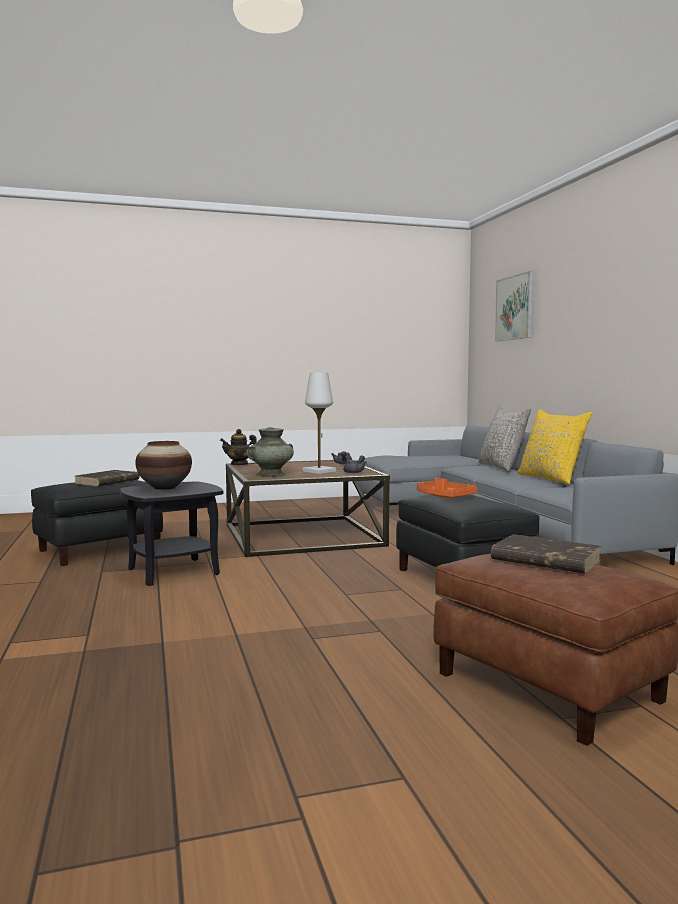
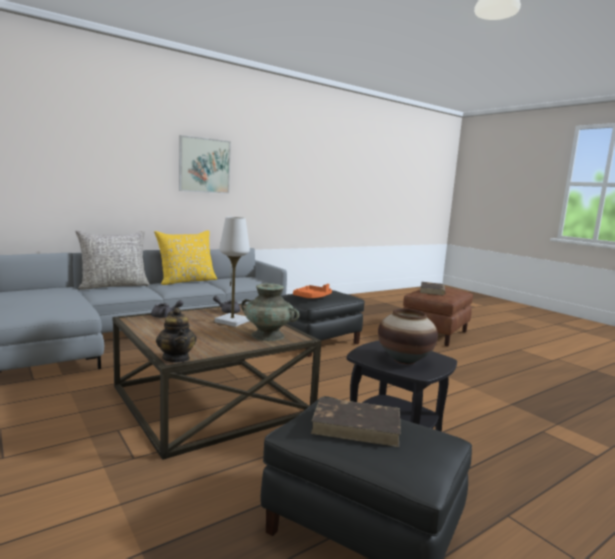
camera: 110 degrees left, 5 degrees up
picture [495,271,533,341] -> picture moved to [179,135,231,194]

